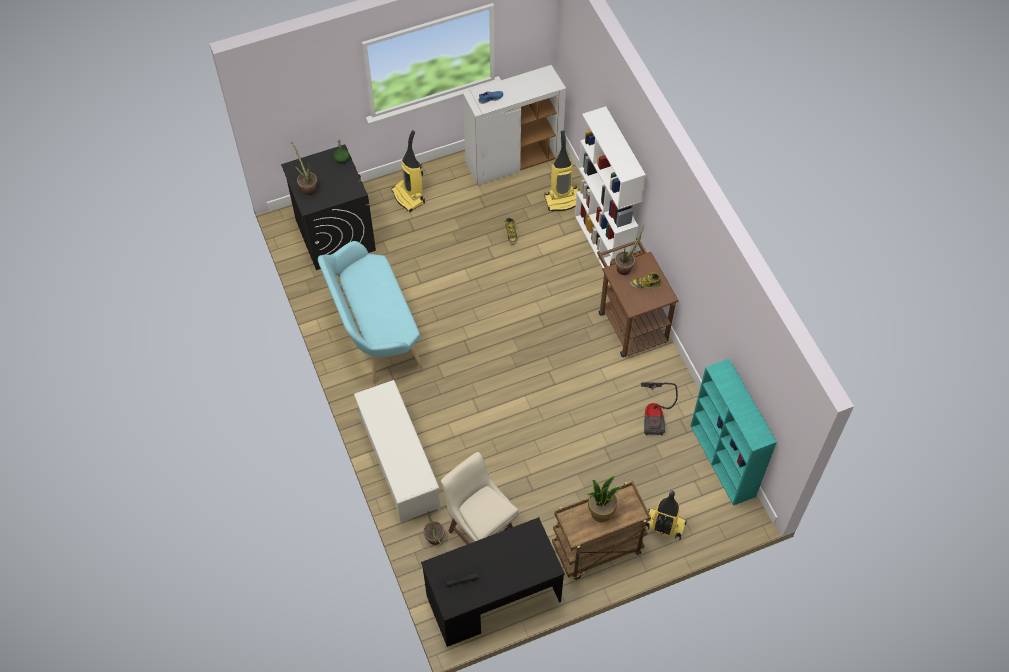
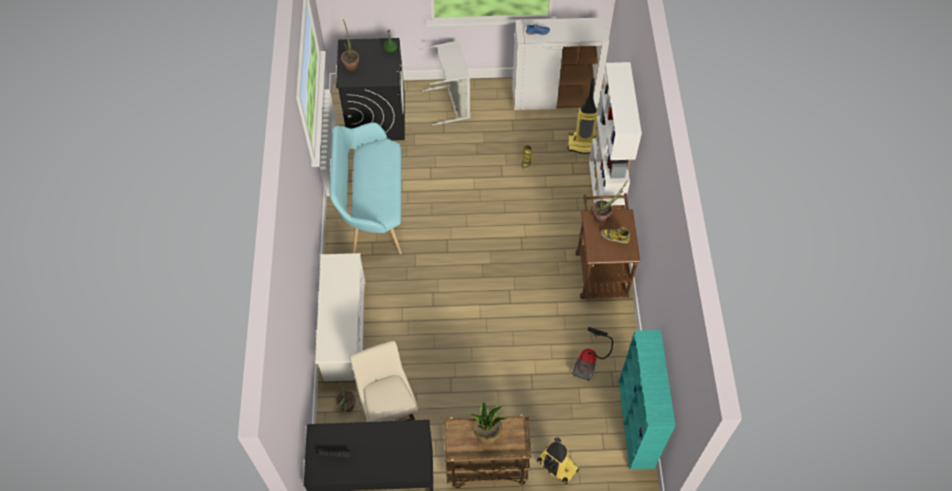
camera: 20 degrees right, 0 degrees up
vacuum cleaner [391,130,425,212] -> grey laundry basket [419,41,470,125]

